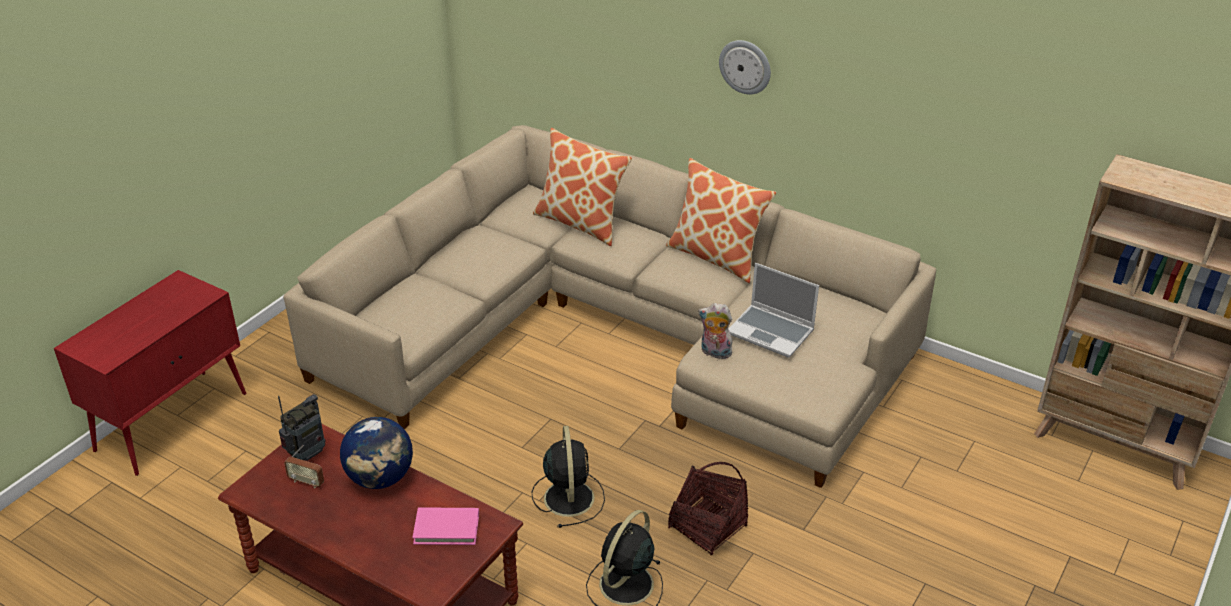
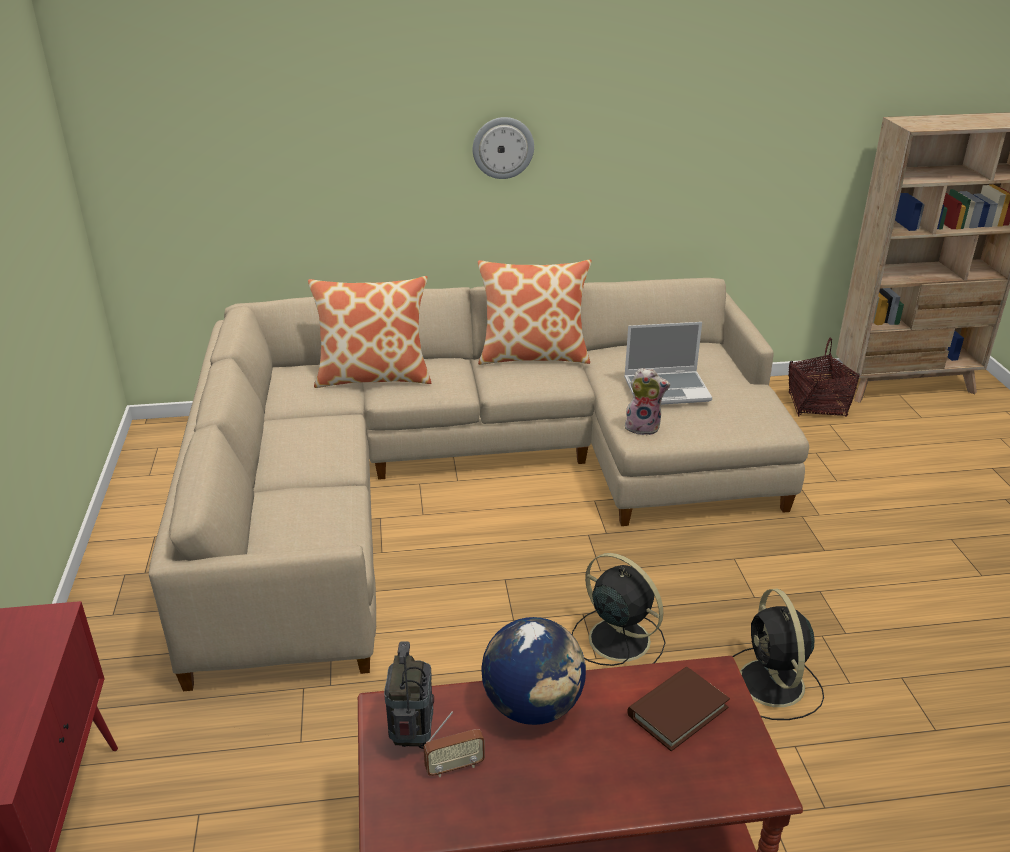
camera: 40 degrees left, 5 degrees down
pink book [412,507,479,545] -> brown book [627,667,730,751]
basket [668,462,748,555] -> basket moved to [788,338,860,416]
plush toy [698,303,734,359] -> plush toy turned 150 degrees counterclockwise [625,368,670,435]

